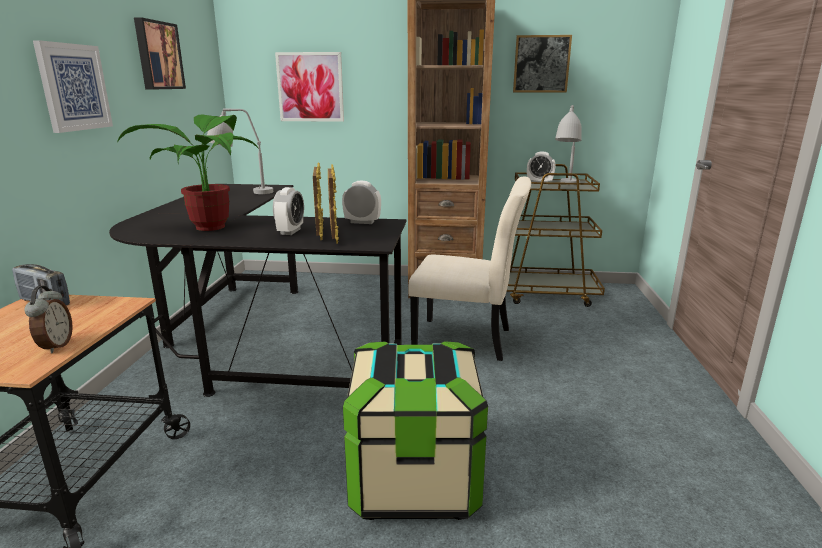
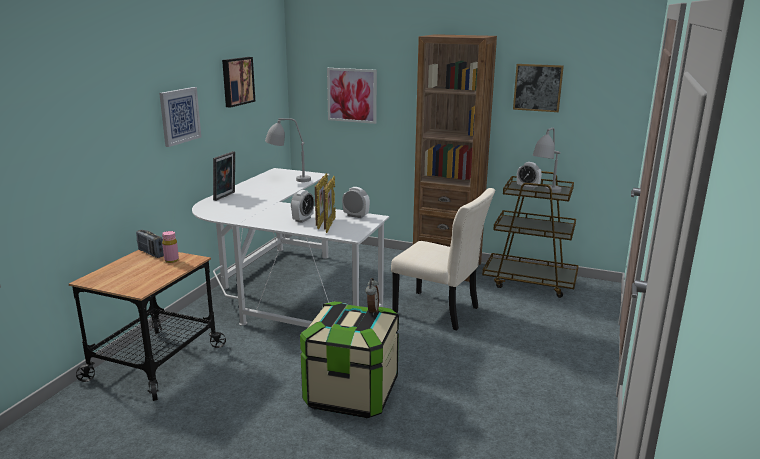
camera: 15 degrees right, 0 degrees up
alarm clock [24,286,73,353] -> alarm clock moved to [365,278,379,315]
black desk [109,184,407,397] -> white desk [192,168,389,327]
potted plant [117,115,259,231] -> none
none -> pink bottle [162,231,179,263]
none -> picture frame [213,151,235,201]

